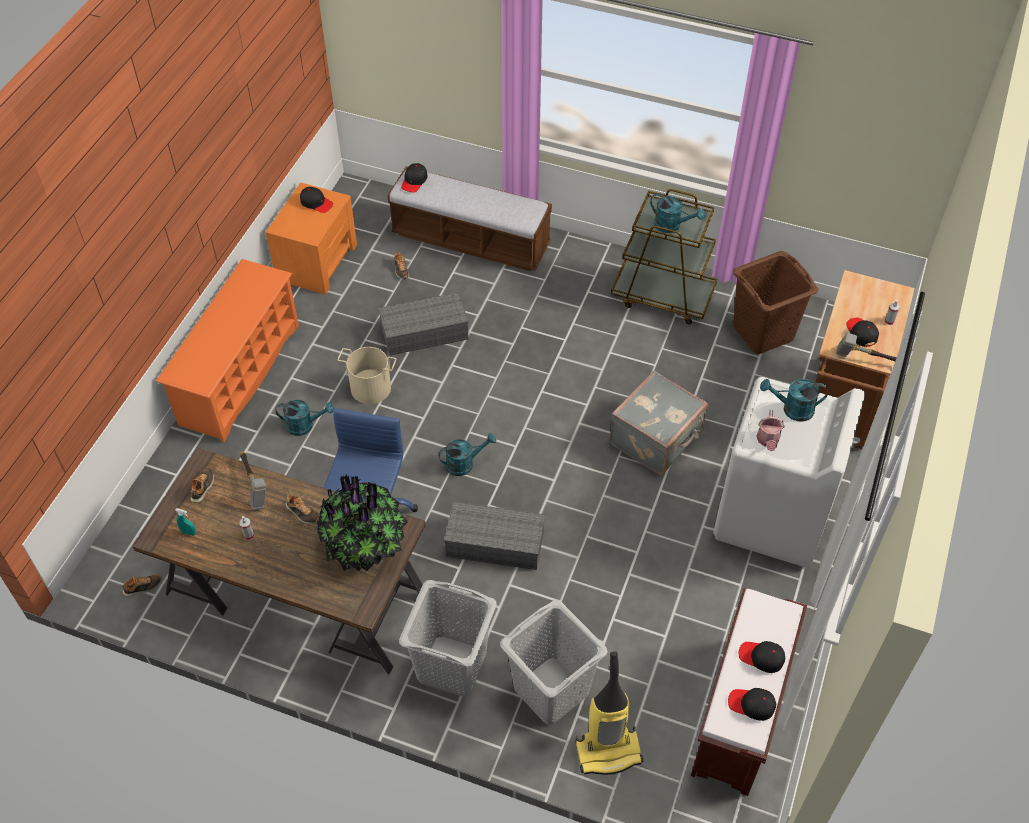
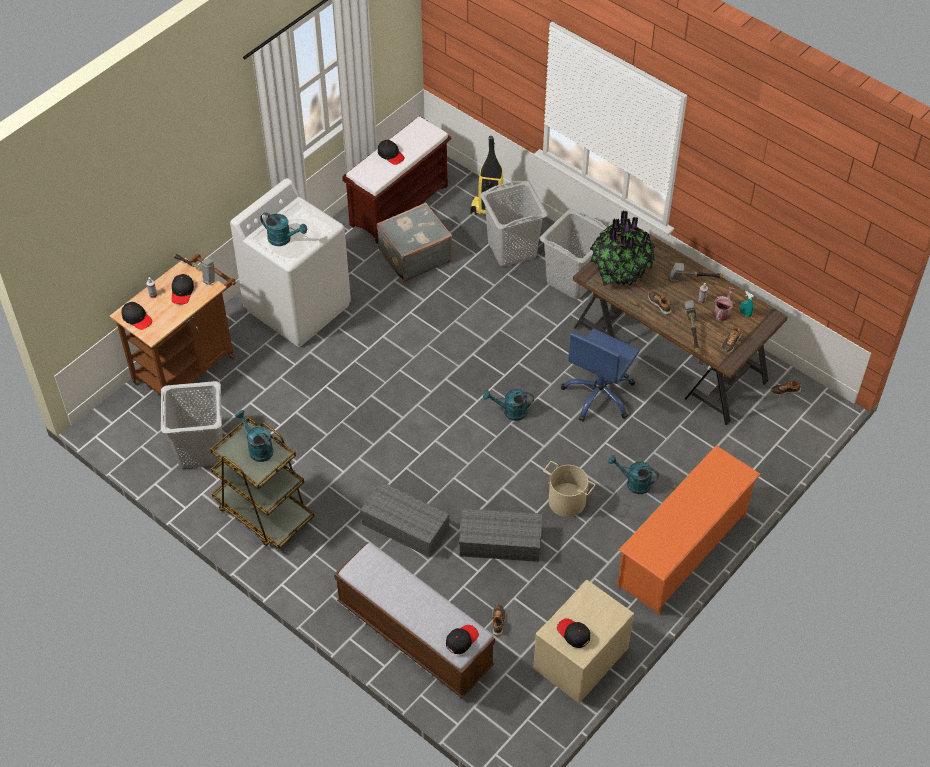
camera: 160 degrees left, 0 degrees up
orange nightstand [266,182,357,294] -> beige nightstand [533,580,634,703]
grey storage box [444,501,545,570] -> grey storage box moved to [360,481,450,558]
grey suitcase [610,371,708,475] -> grey suitcase moved to [377,202,452,282]
black cap [728,688,776,721] -> black cap moved to [121,302,152,330]
brown laundry basket [733,251,818,354] -> grey laundry basket [161,381,223,468]
watering can [756,410,784,451] -> watering can moved to [713,287,736,321]
none -> hammer [669,263,723,282]

